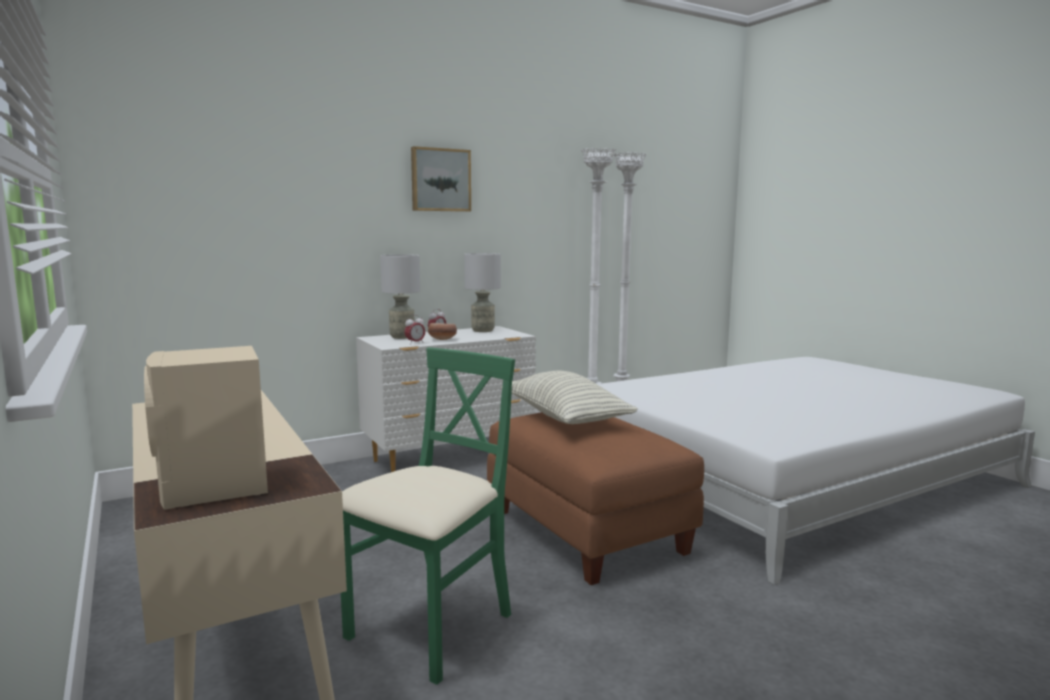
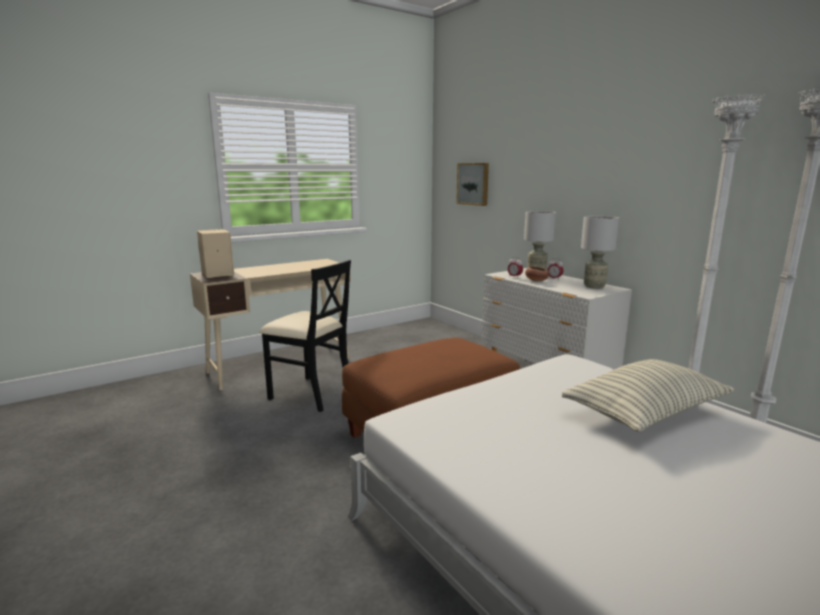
camera: 85 degrees right, 5 degrees up
green chair [341,348,515,685] -> black chair [259,260,351,412]
picture [411,146,471,212] -> picture moved to [456,163,489,206]
pillow [501,371,638,424] -> pillow moved to [562,359,735,432]

